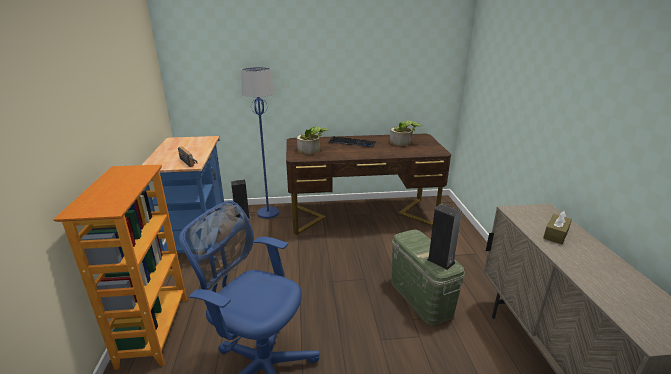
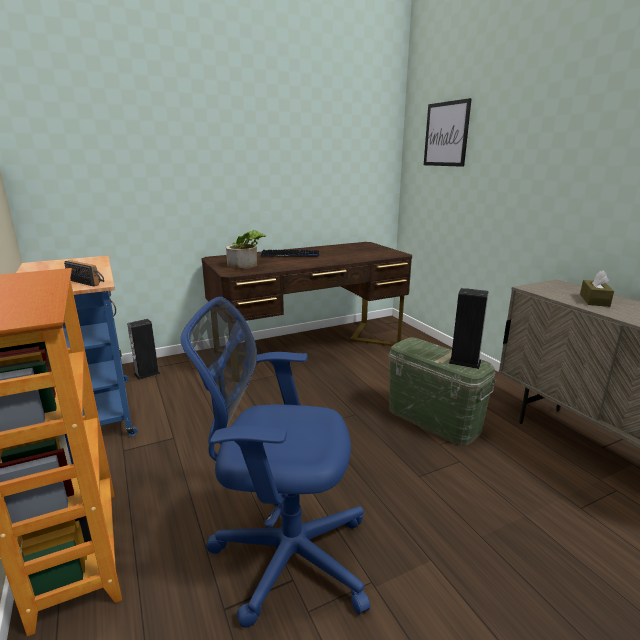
camera: 20 degrees left, 5 degrees down
blue floor lamp [241,67,279,219] -> none
potted plant [390,120,423,146] -> none
none -> picture [424,98,472,167]

